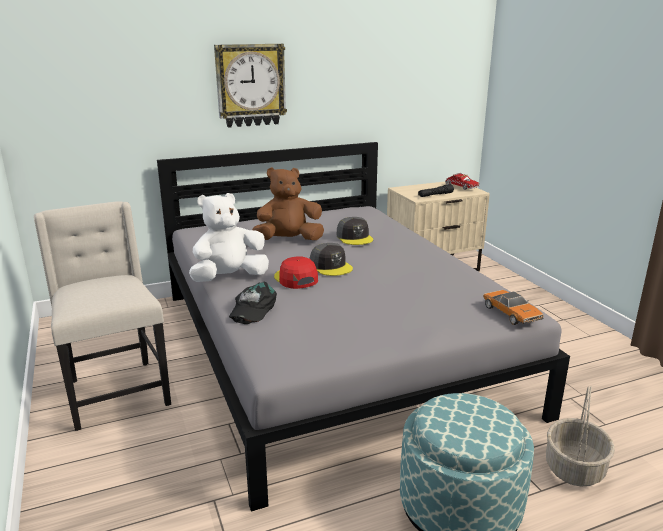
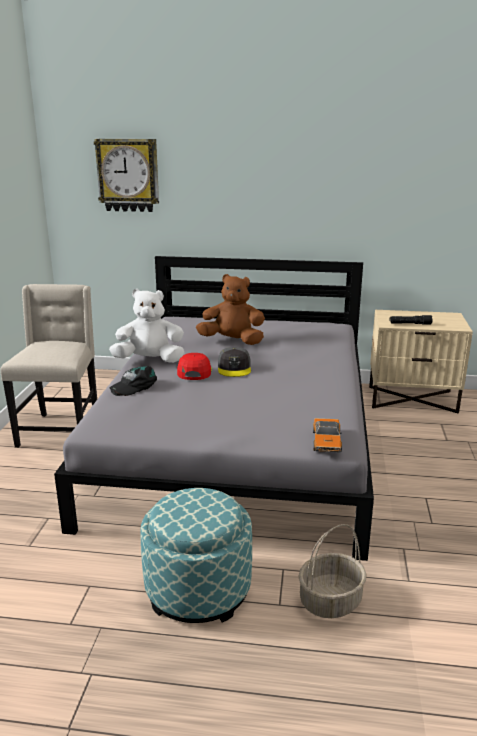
camera: 30 degrees right, 0 degrees up
wall clock [214,44,287,128] -> wall clock moved to [94,139,159,212]
grey cap [337,217,373,245] -> none
toy truck [445,173,479,190] -> none

